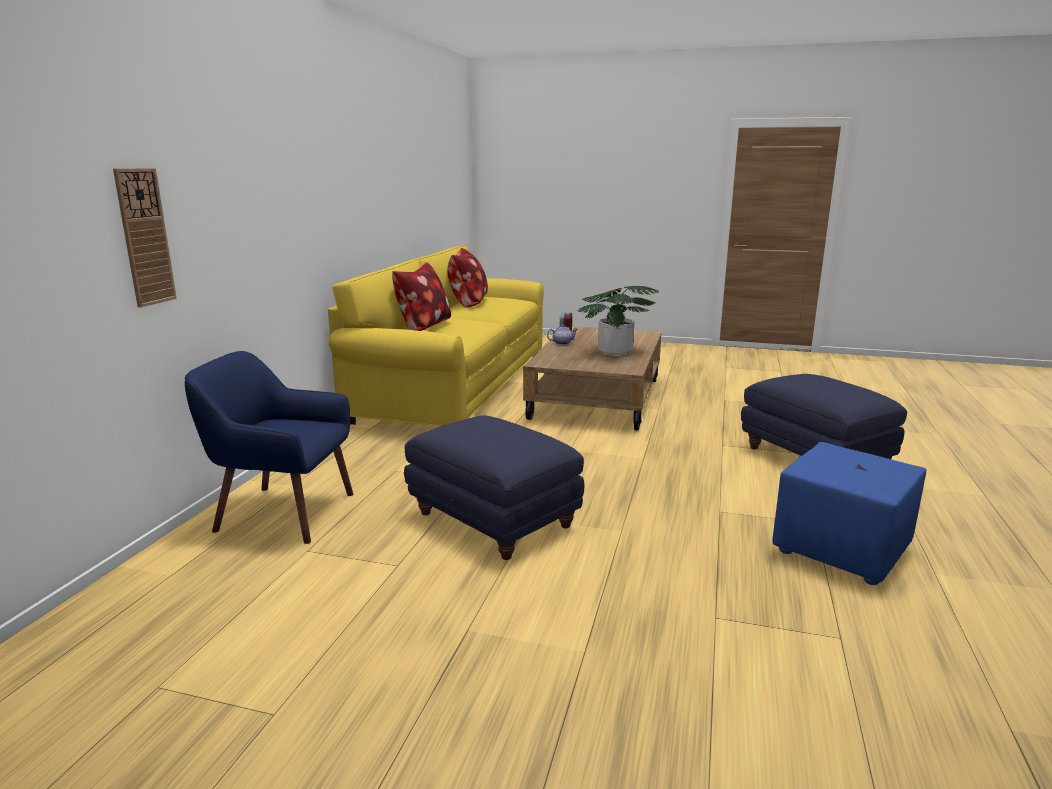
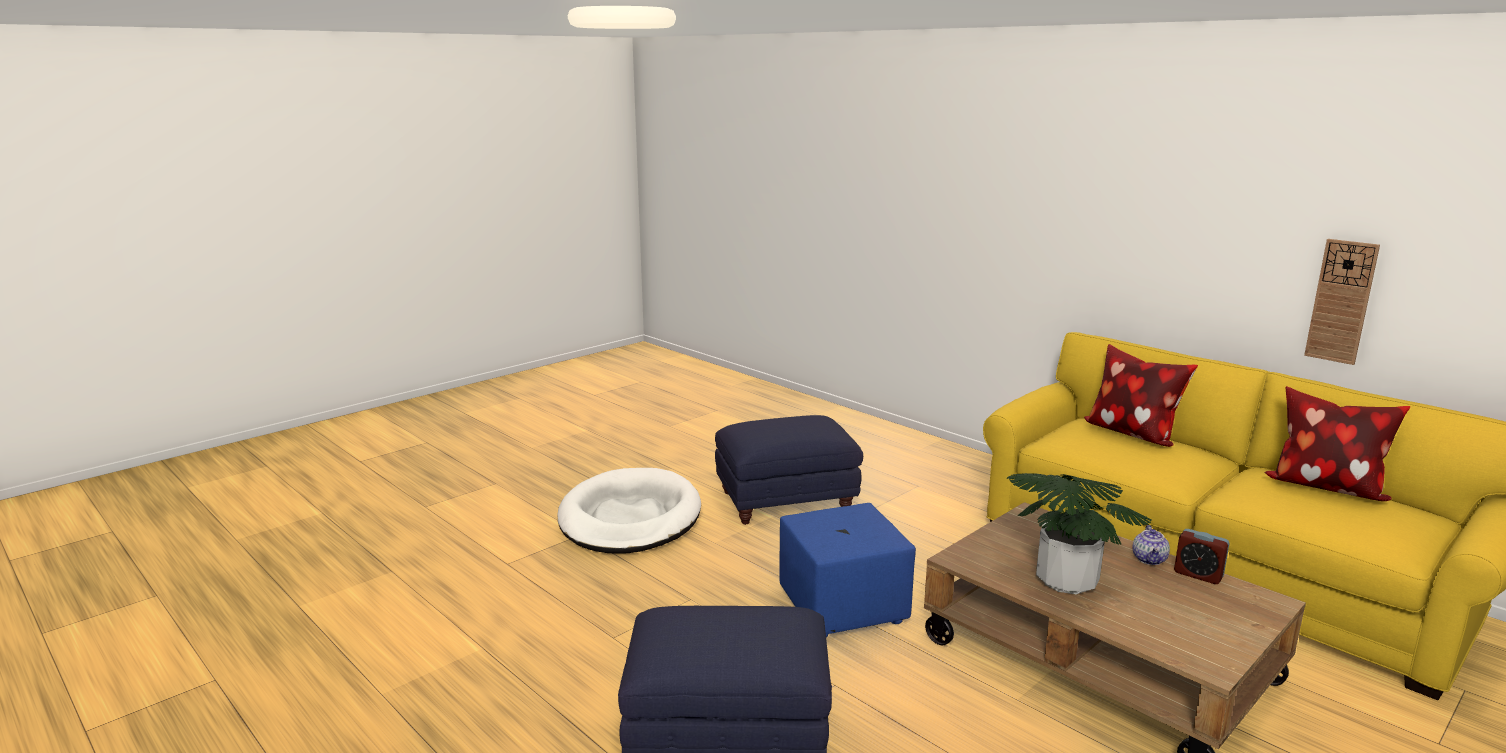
camera: 120 degrees right, 0 degrees up
wall clock [113,168,177,307] -> wall clock moved to [1304,239,1380,365]
blue armchair [185,351,353,544] -> none
blue ottoman [773,442,926,585] -> blue ottoman moved to [779,503,916,637]
none -> white dog bed [558,468,701,554]

